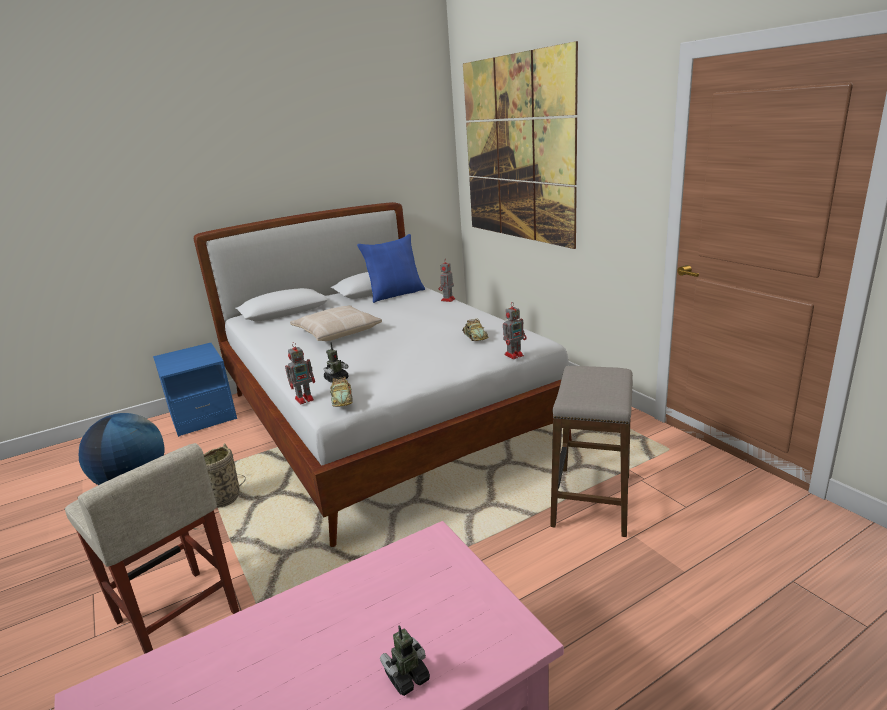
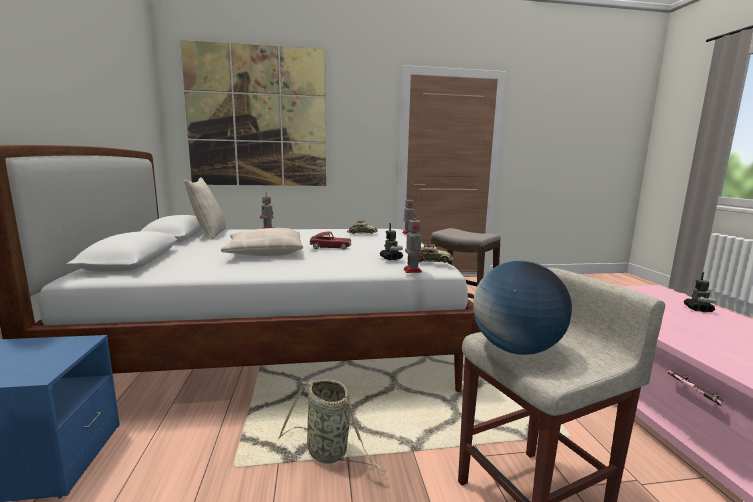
camera: 70 degrees left, 10 degrees down
blue pillow [357,234,425,303] -> beige pillow [184,177,226,240]
toy robot [380,625,430,696] -> toy robot turned 150 degrees counterclockwise [684,272,716,312]
none -> toy car [309,231,351,250]

